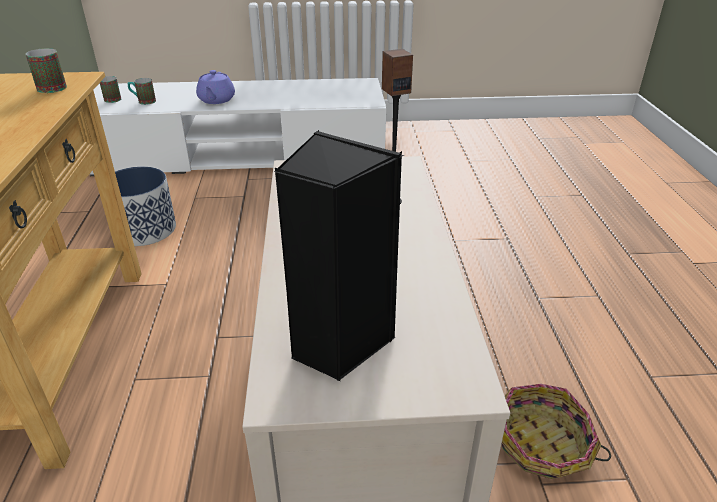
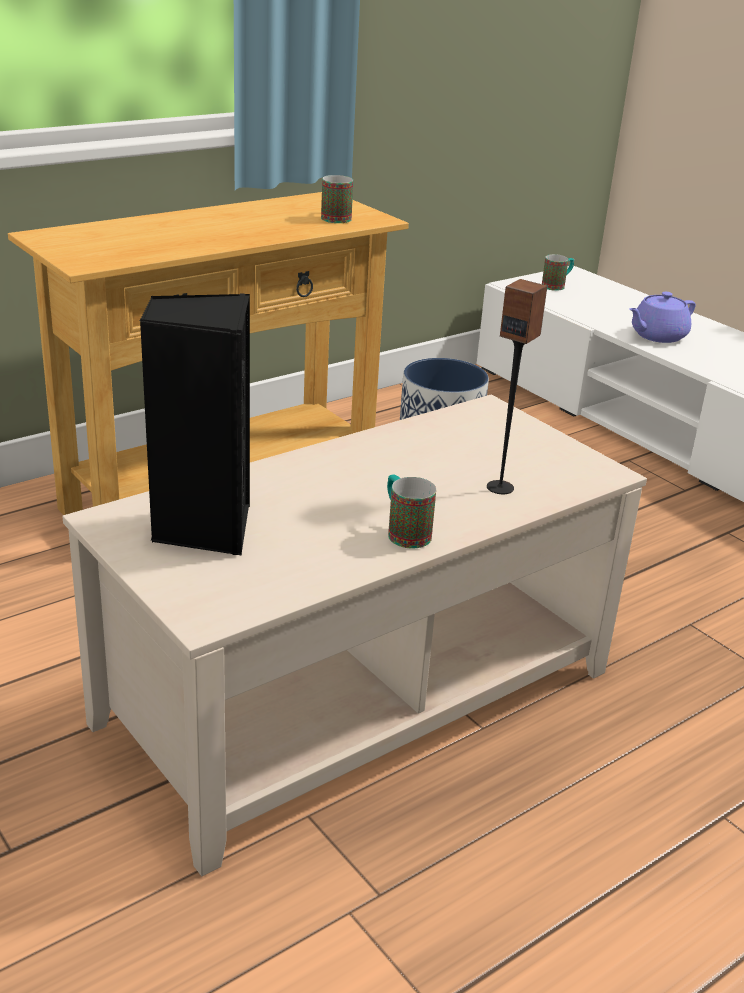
camera: 55 degrees right, 5 degrees down
mug [127,78,156,105] -> mug moved to [387,475,436,548]
basket [502,384,611,479] -> none

